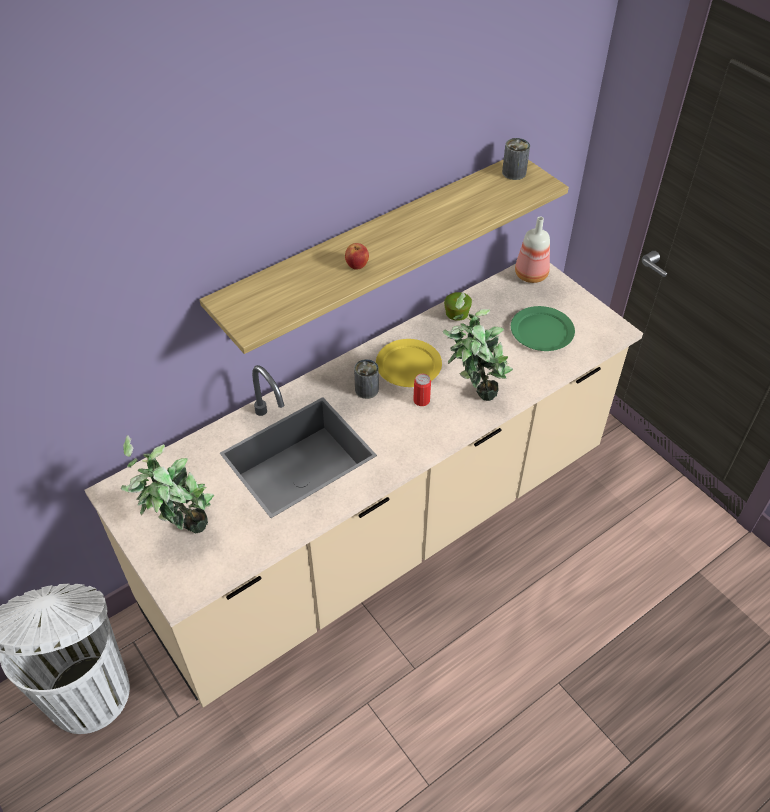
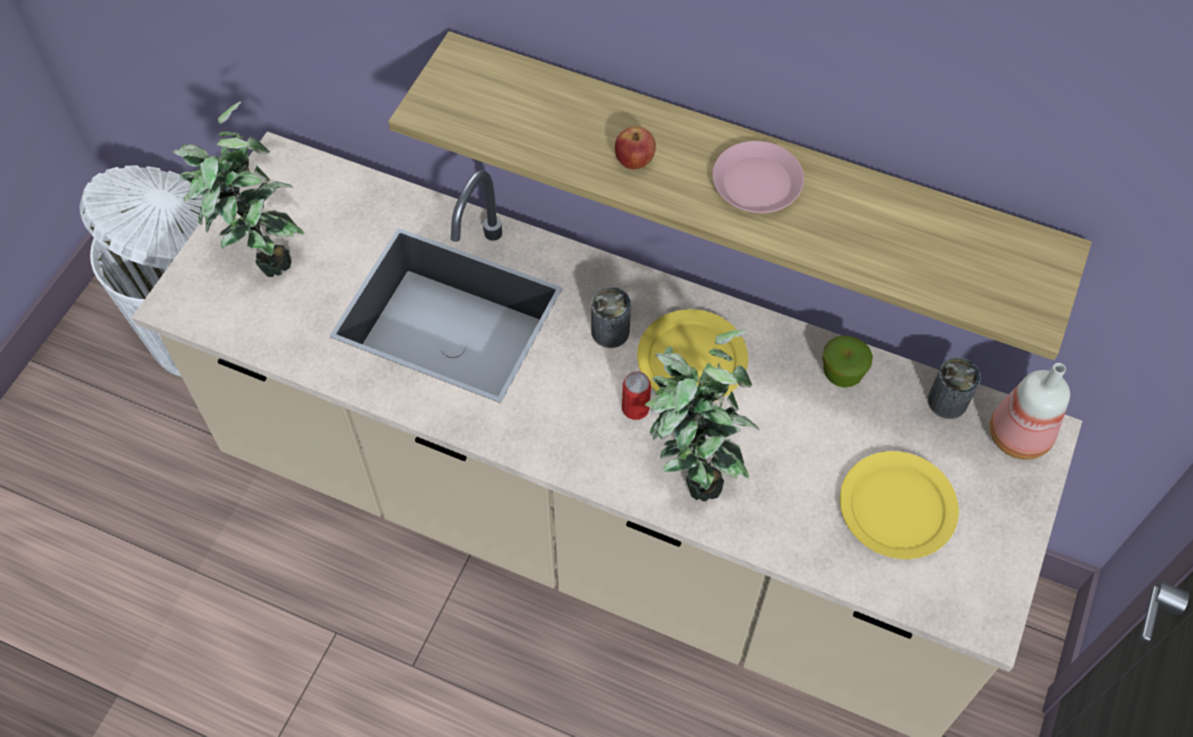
camera: 60 degrees right, 10 degrees up
can [502,138,530,180] -> can moved to [928,357,981,419]
green plate [511,306,575,351] -> yellow plate [840,451,959,559]
none -> pink plate [712,141,804,213]

